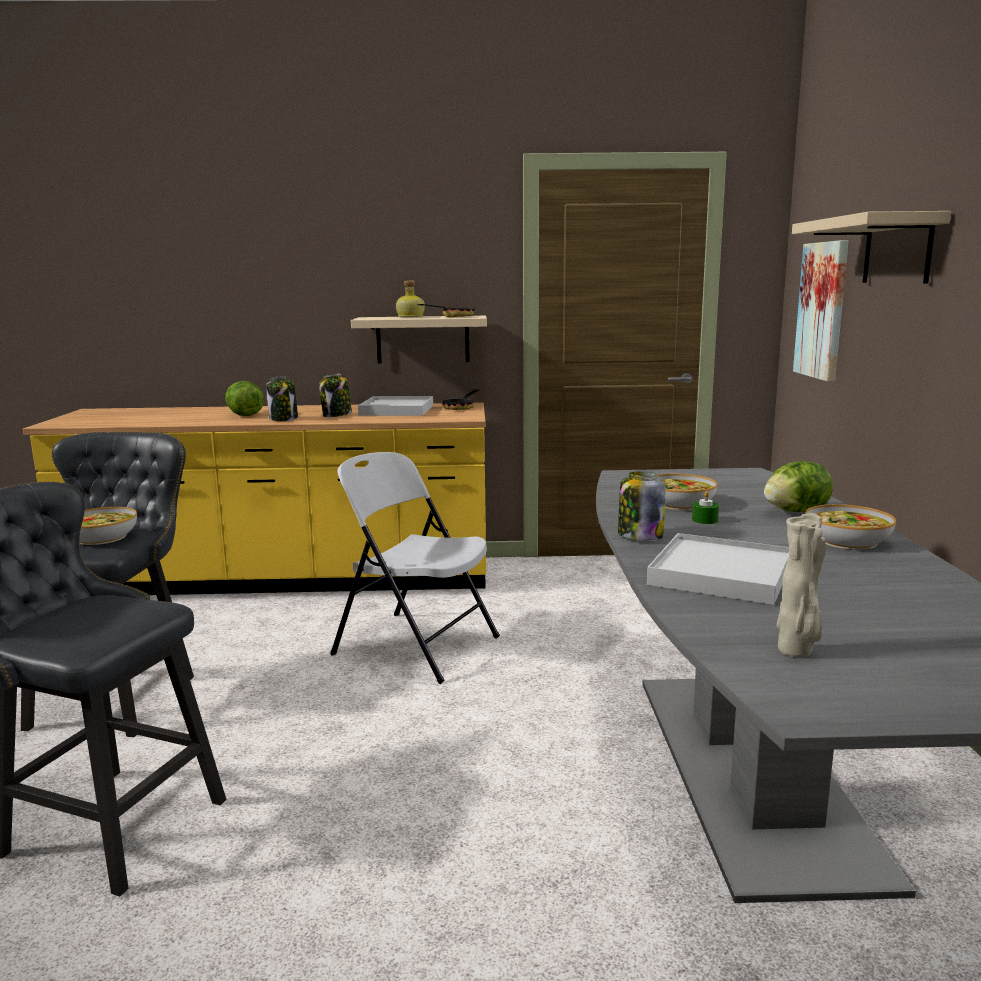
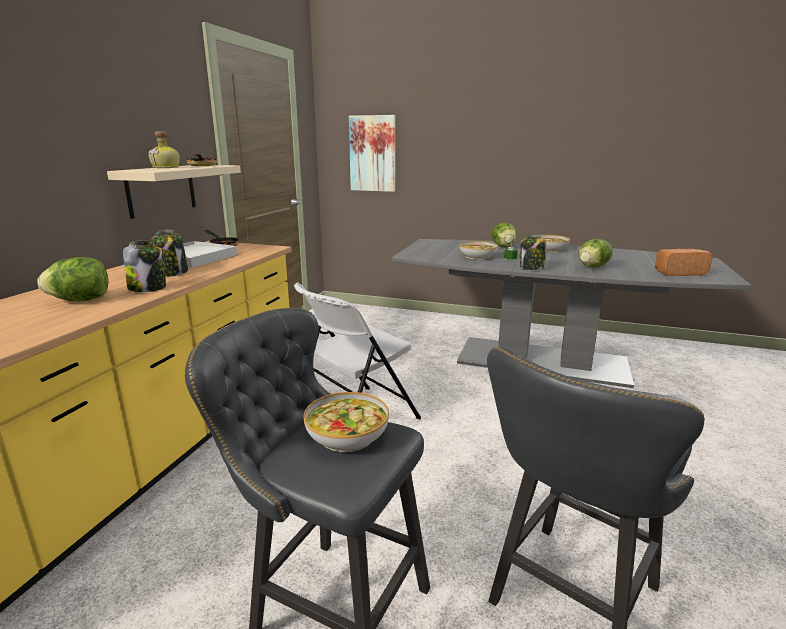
camera: 70 degrees left, 5 degrees up
white tray [647,533,789,605] -> lettuce [578,239,613,267]
beige vase [776,513,826,657] -> bread [655,249,713,276]
beige shelf [792,211,951,284] -> none

